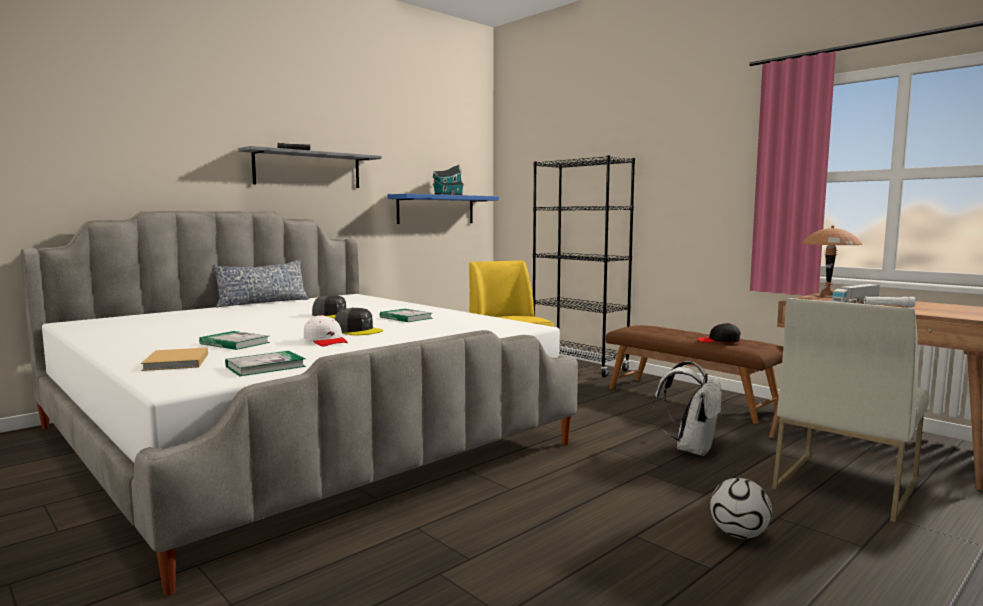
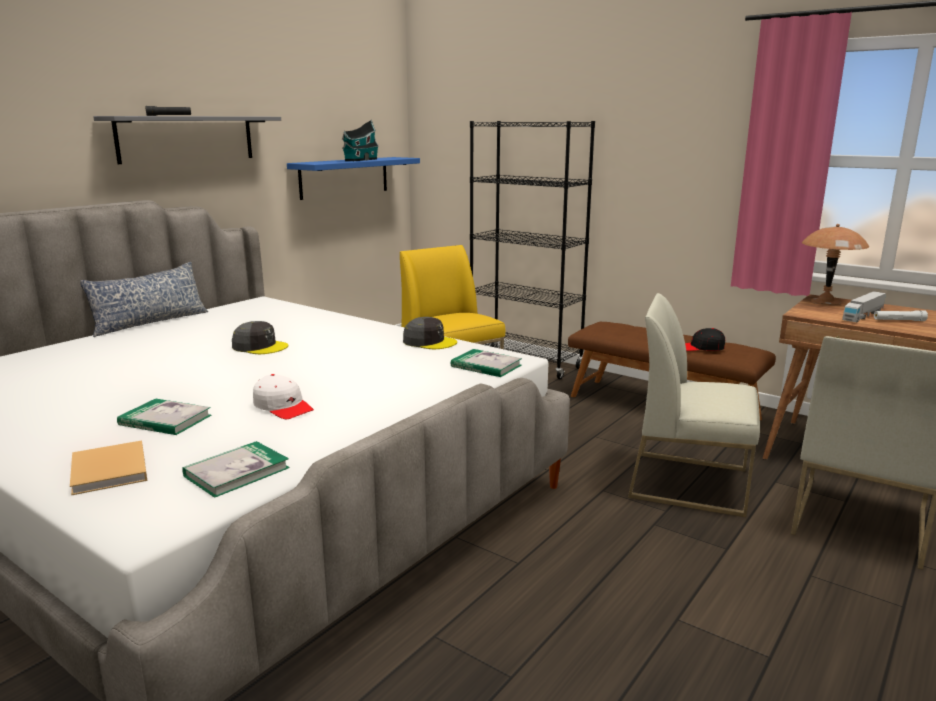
camera: 10 degrees left, 10 degrees up
grey cap [334,308,383,335] -> grey cap moved to [403,317,457,349]
book [380,309,432,322] -> book moved to [451,349,522,377]
white backpack [653,361,722,456] -> white chair [628,293,760,517]
football [710,478,772,539] -> none

